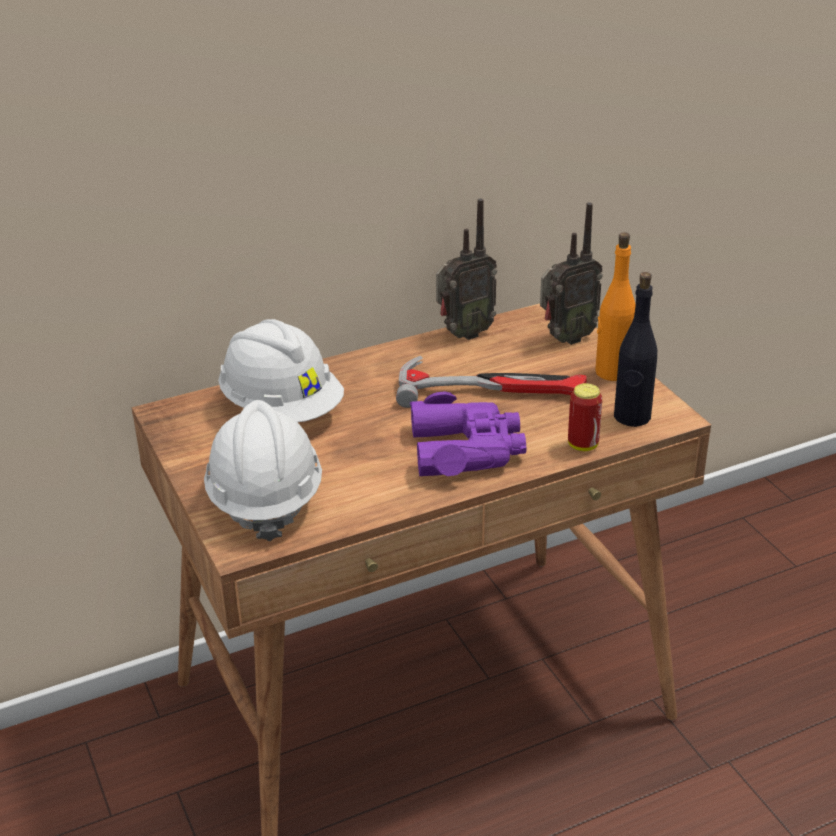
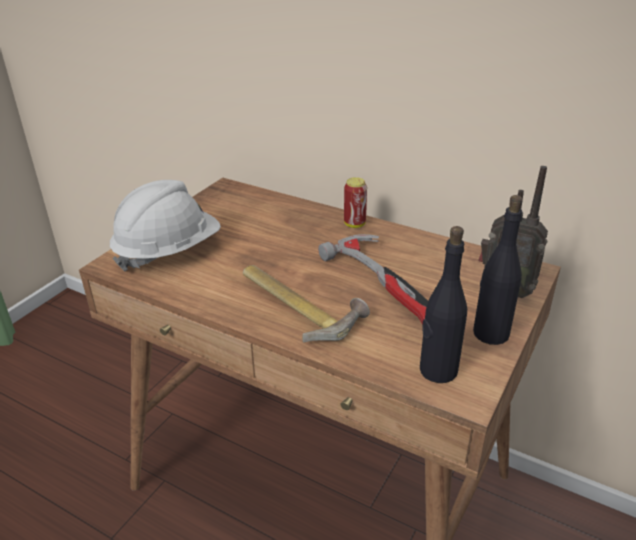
camera: 55 degrees right, 0 degrees up
white hard hat [218,319,344,422] -> none
purple binoculars [410,392,527,476] -> hammer [243,265,370,343]
radio [436,199,497,340] -> none
can [568,383,602,451] -> can moved to [344,177,367,228]
orange bottle [595,232,636,381] -> black bottle [473,195,523,345]

